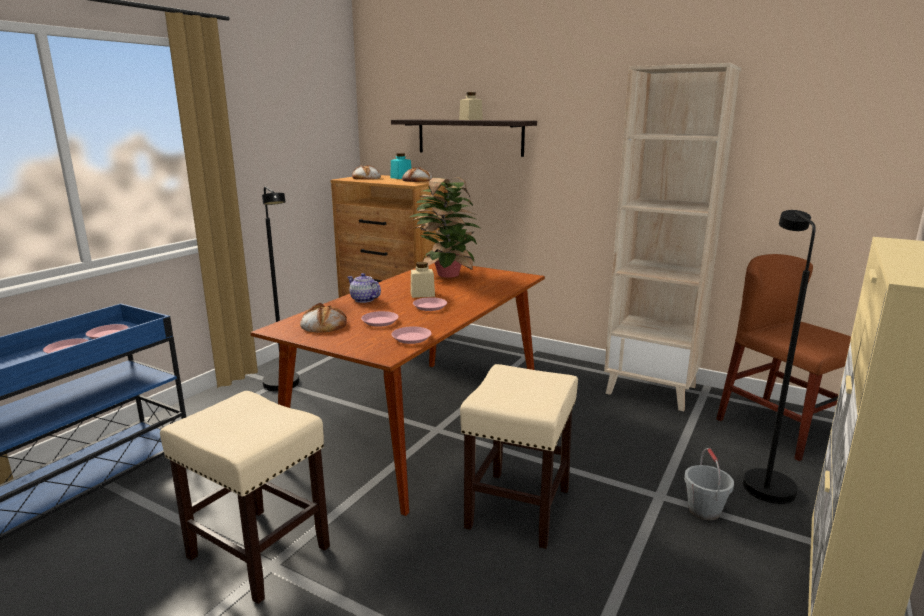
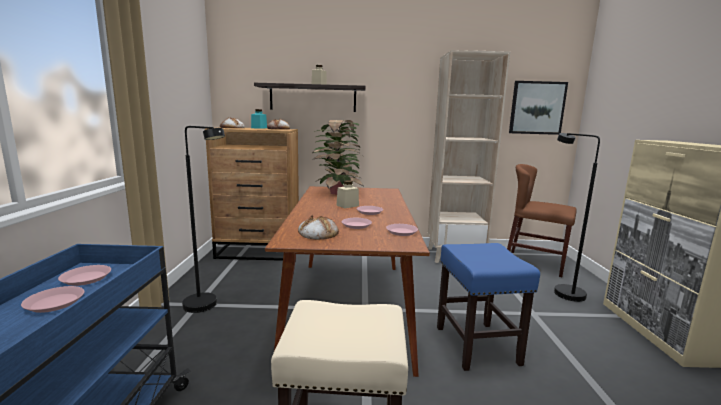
camera: 30 degrees left, 5 degrees down
teapot [348,273,381,303] -> none
beige stool [460,364,578,549] -> blue stool [437,243,540,371]
grey bucket [684,448,734,520] -> none
none -> picture [509,81,568,135]

